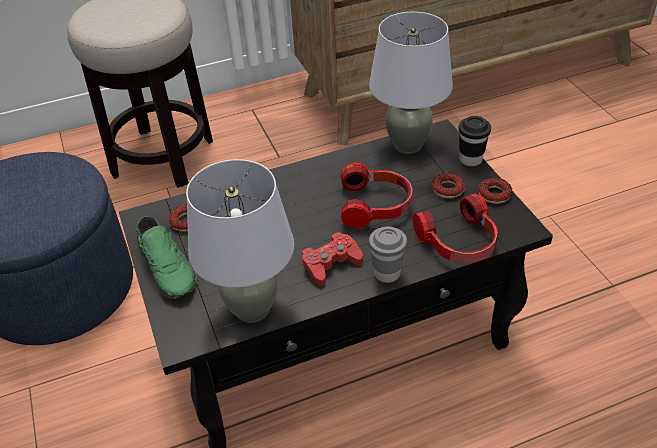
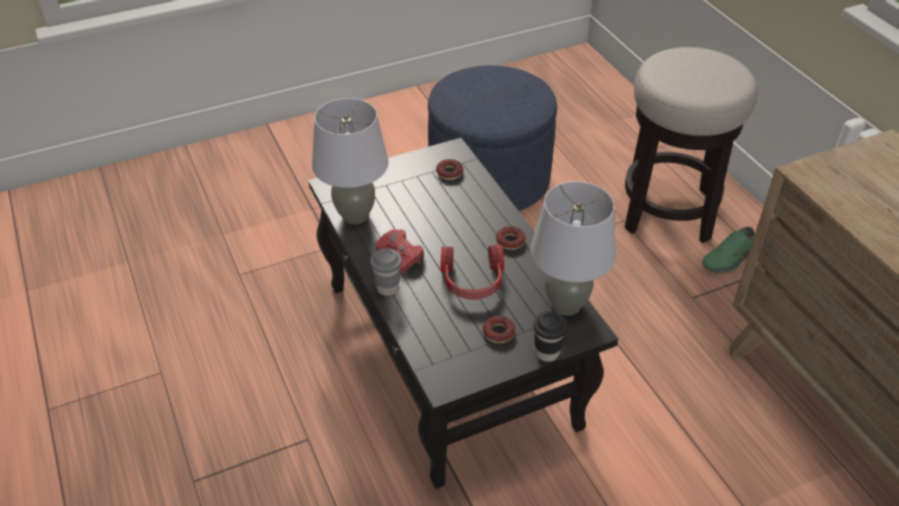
camera: 85 degrees right, 0 degrees up
green shoe [136,216,197,299] -> green shoe moved to [702,227,755,274]
headphones [413,193,498,263] -> none
donut [478,178,512,204] -> donut moved to [496,226,525,250]

